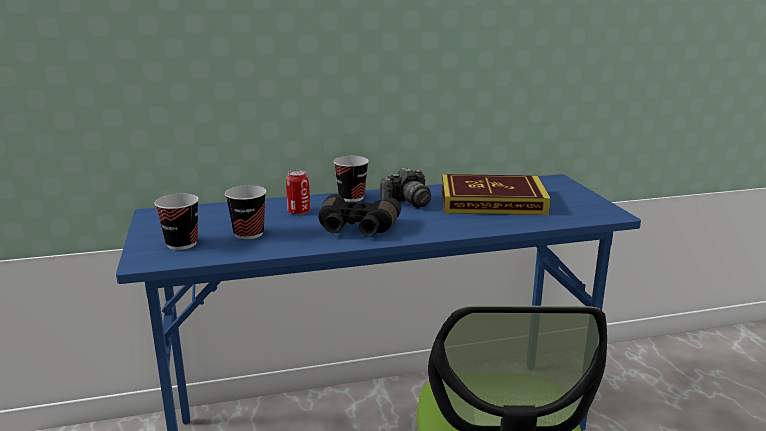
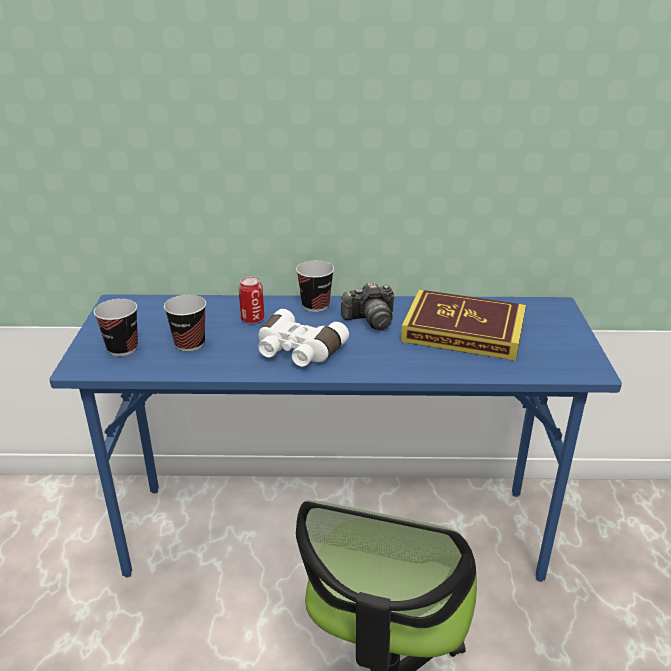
camera: 15 degrees right, 10 degrees up
black binoculars [318,194,401,236] -> white binoculars [258,309,349,367]

